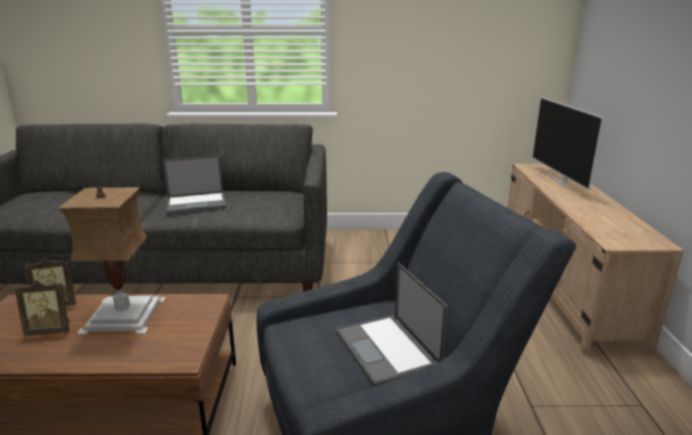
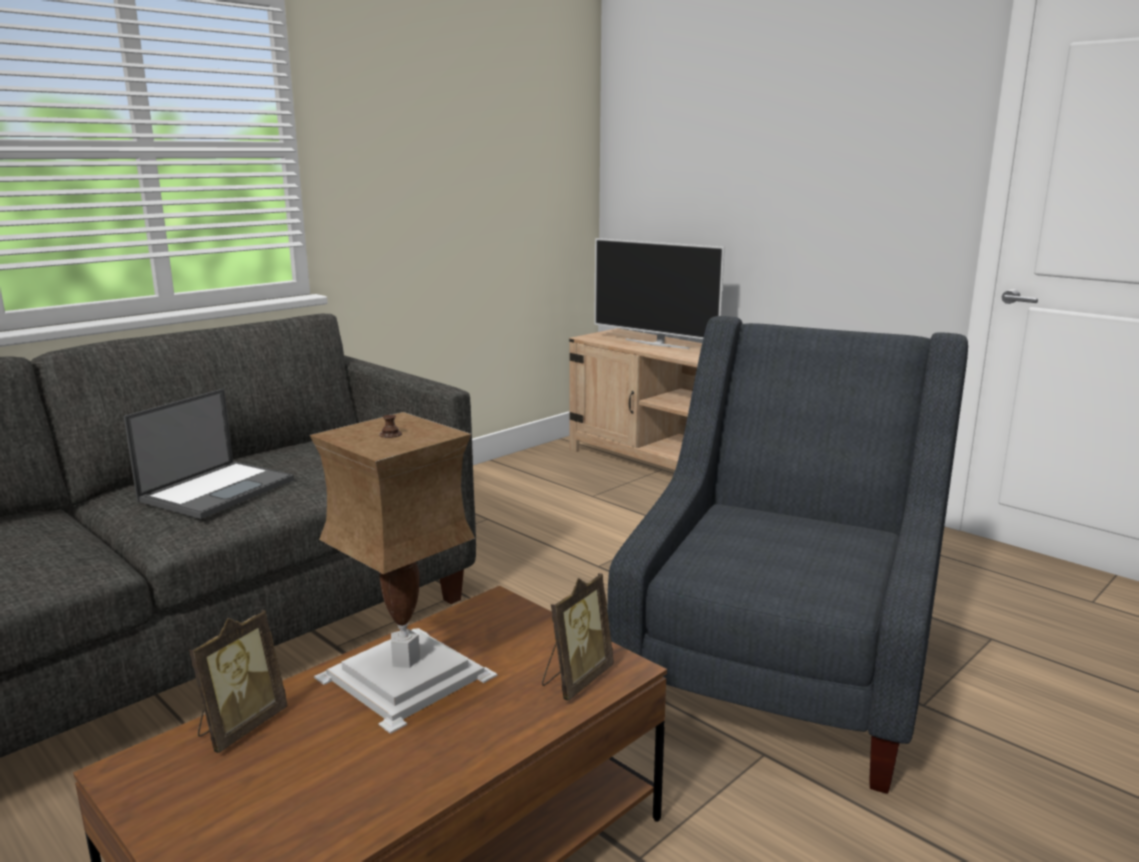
camera: 45 degrees left, 5 degrees down
picture frame [15,280,70,336] -> picture frame moved to [542,573,614,701]
laptop [336,263,448,386] -> none

